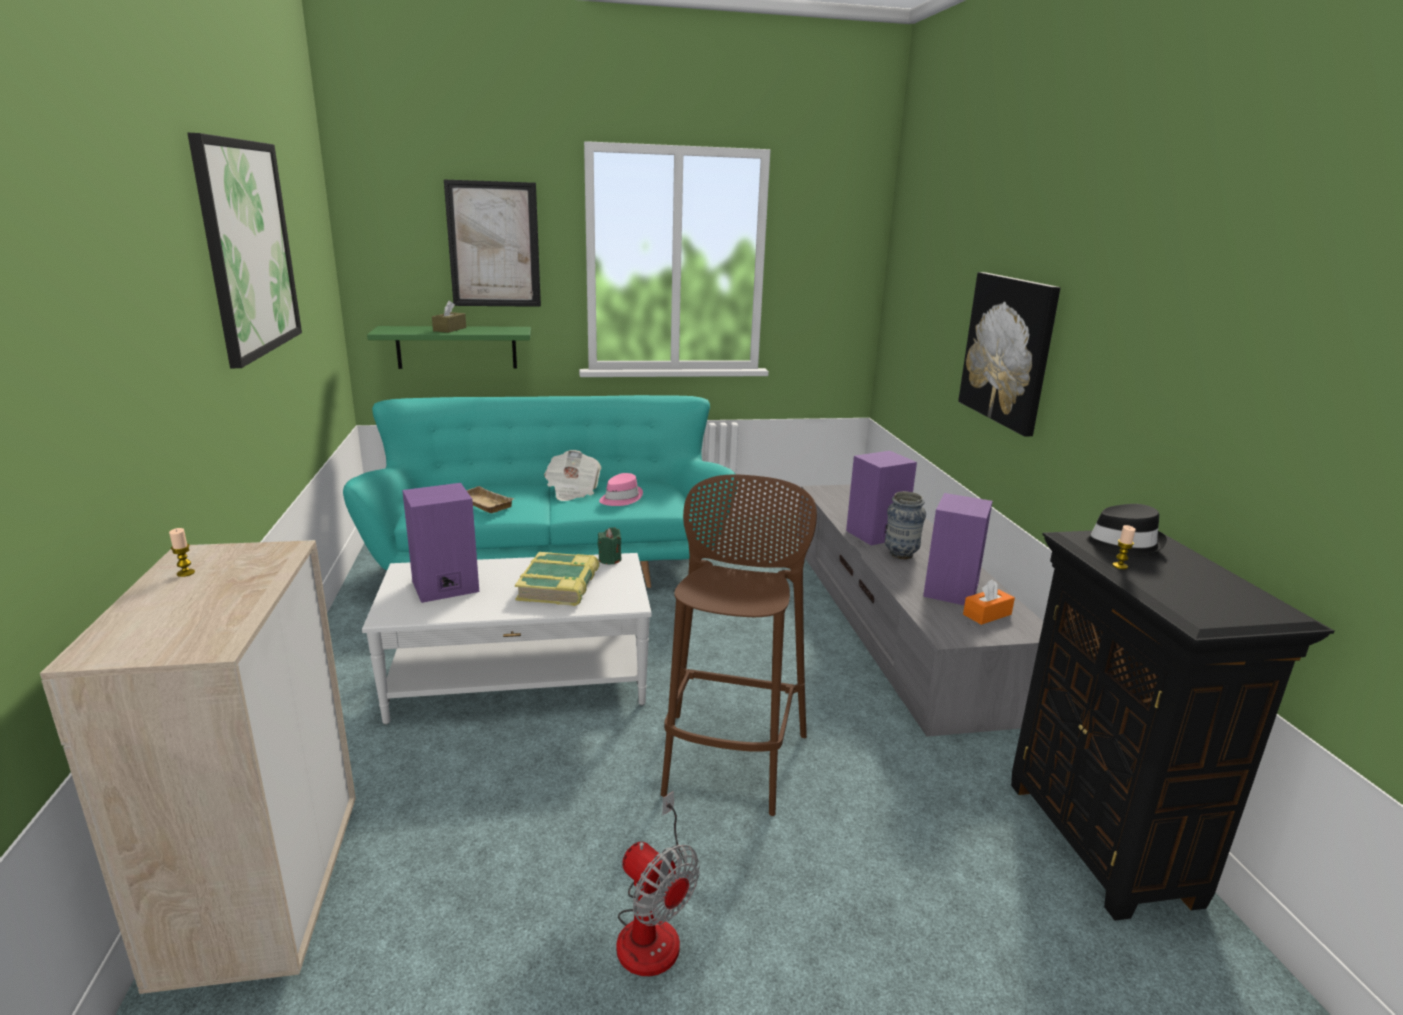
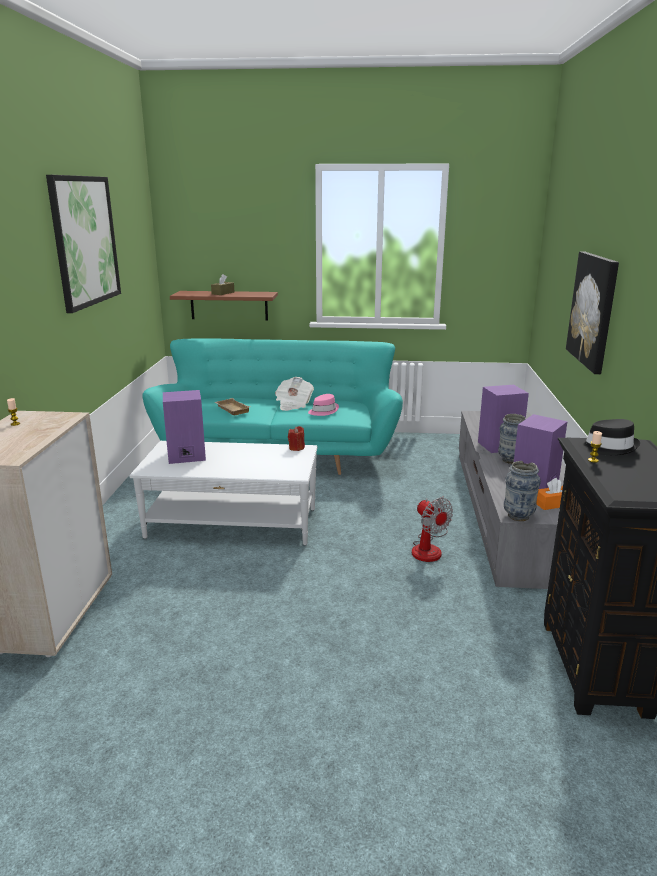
camera: 15 degrees right, 0 degrees up
green shelf [367,326,531,369] -> brown shelf [170,291,278,320]
picture [444,180,541,307] -> none
book [515,552,600,606] -> none
green candle [597,527,622,564] -> red candle [288,426,305,451]
fan [616,791,700,976] -> fan moved to [412,496,453,562]
brown stool [661,475,817,816] -> none
none -> vase [504,461,541,521]

